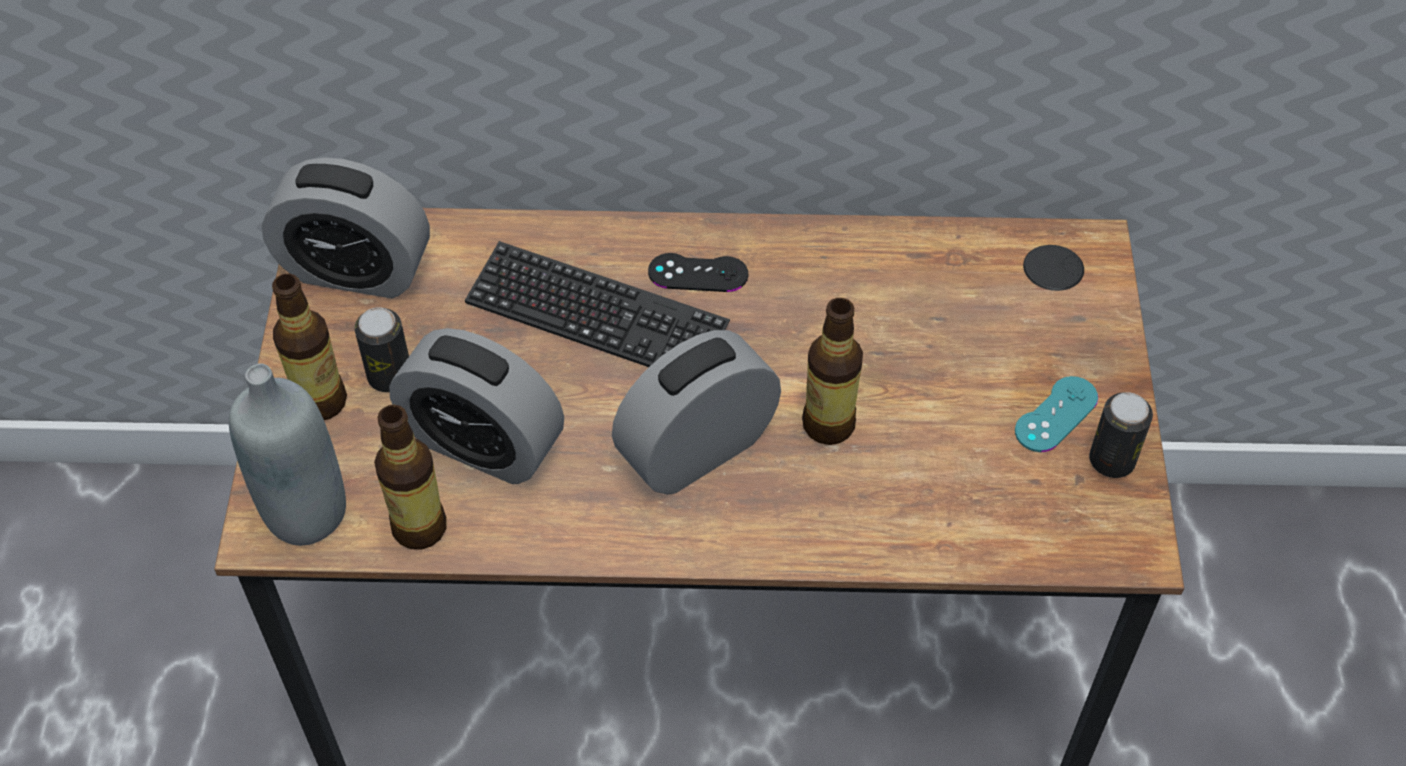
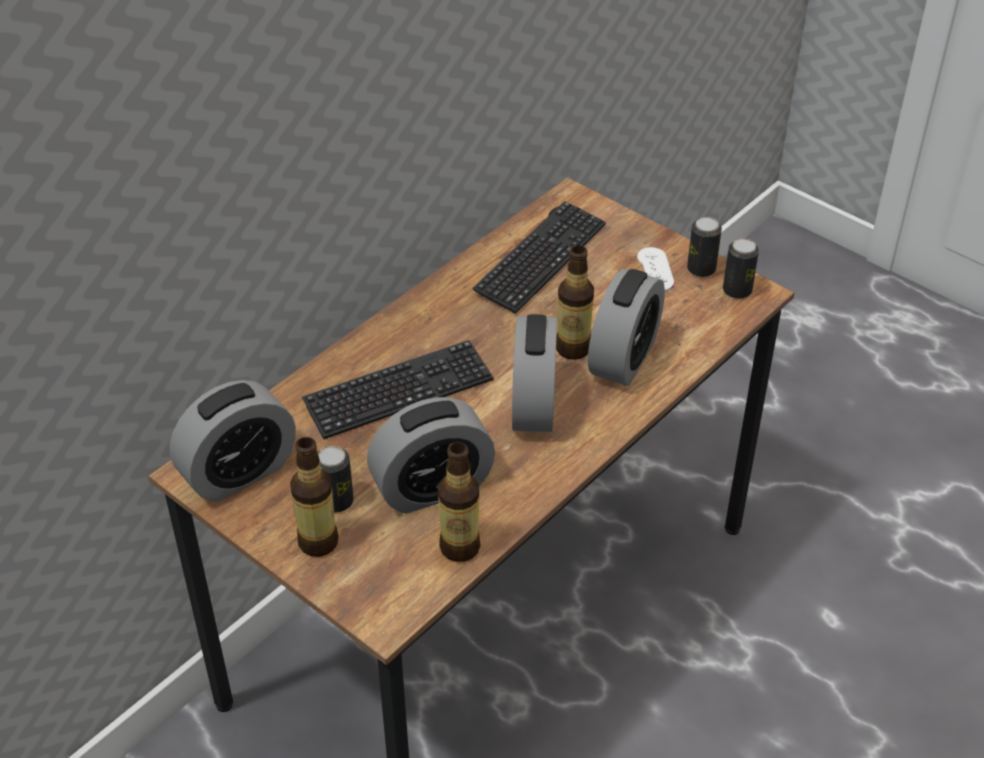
camera: 50 degrees left, 10 degrees down
grey bottle [229,363,346,546] -> none
black game controller [648,253,748,292] -> none
turquoise game controller [1015,376,1098,452] -> white game controller [637,247,674,291]
none -> keyboard [472,201,606,314]
none -> alarm clock [588,269,665,386]
none -> can [723,238,759,299]

